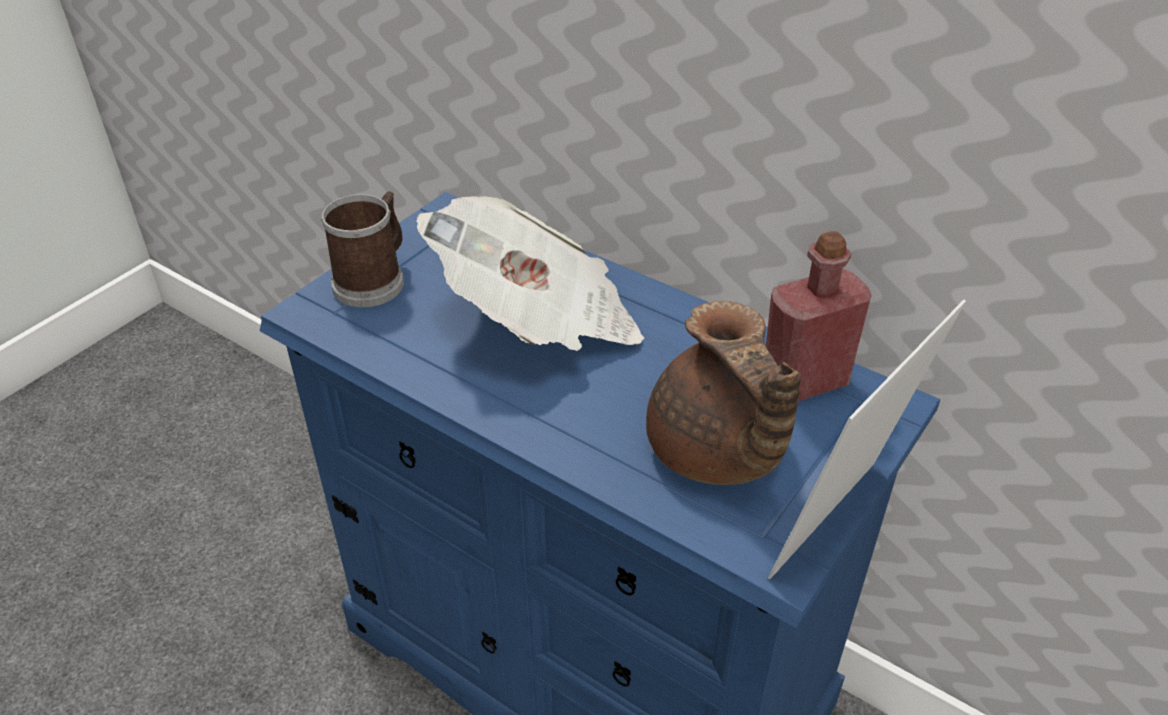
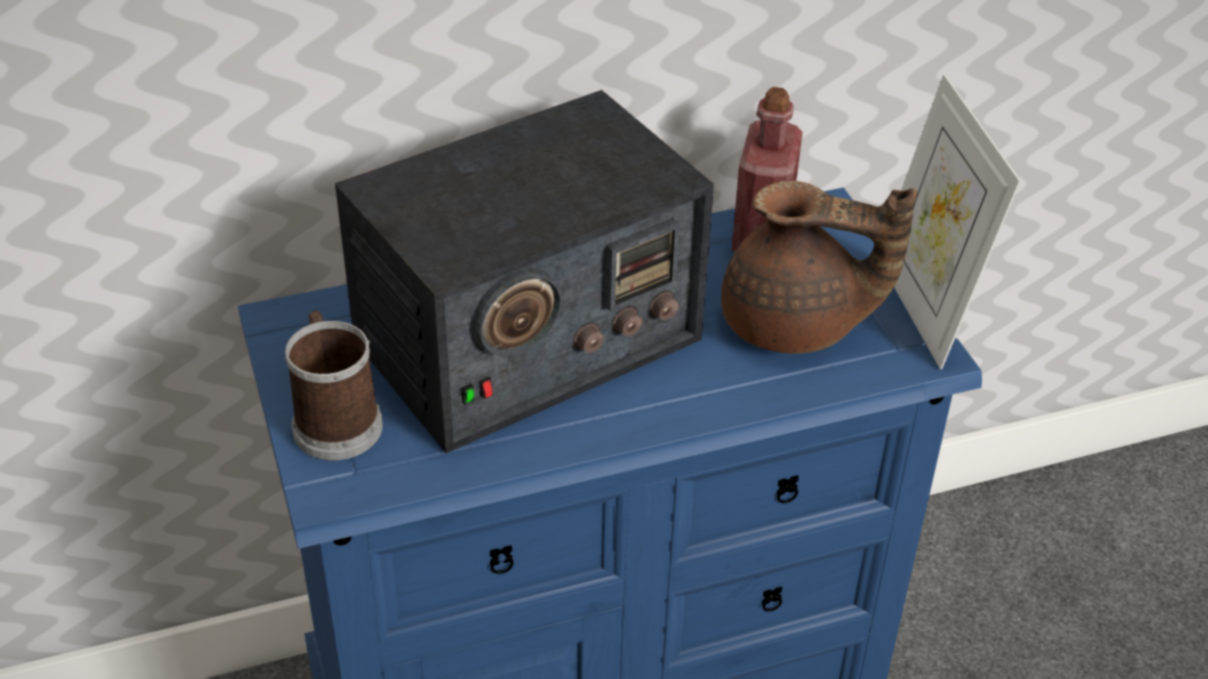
camera: 55 degrees left, 0 degrees up
newspaper [416,196,644,351] -> radio [335,90,714,453]

